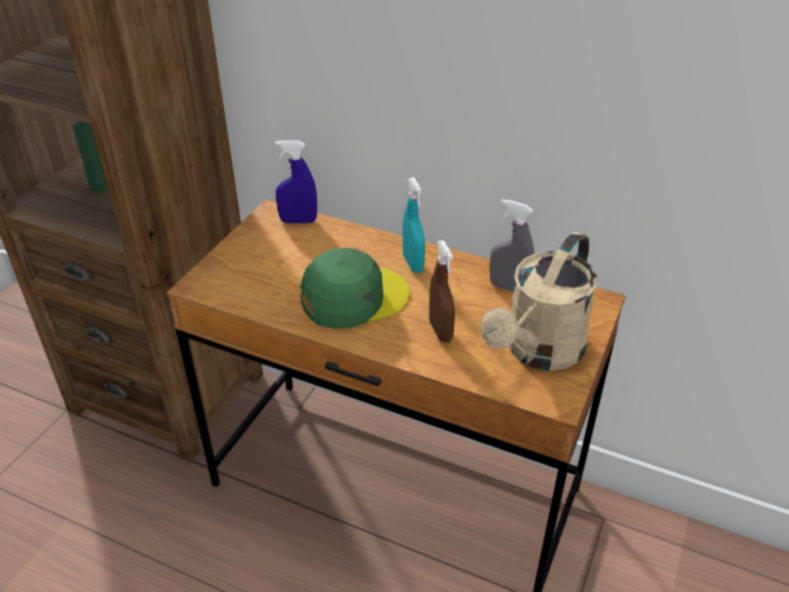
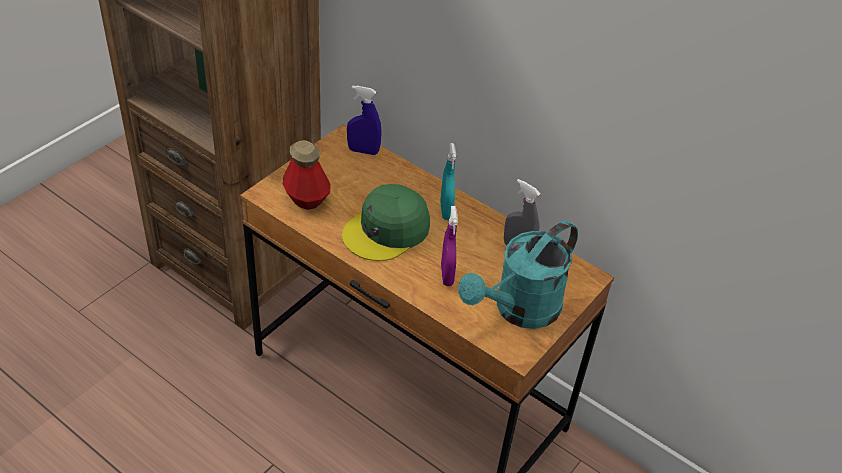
camera: 10 degrees right, 5 degrees up
green cap [300,248,410,329] -> green cap turned 150 degrees clockwise [342,184,430,261]
brown spray bottle [429,240,455,343] -> purple spray bottle [441,206,458,286]
beige watering can [480,232,598,371] -> turquoise watering can [458,221,578,329]
none -> bottle [283,140,331,210]

